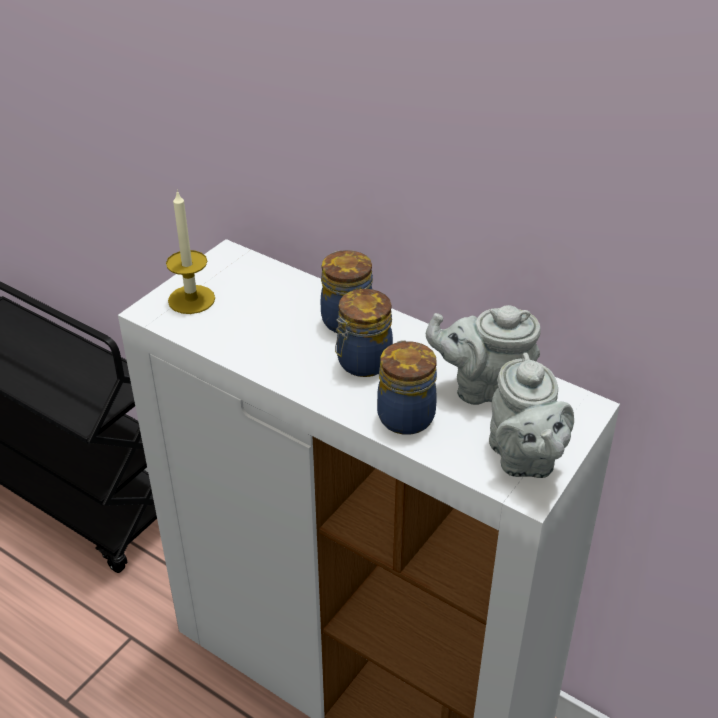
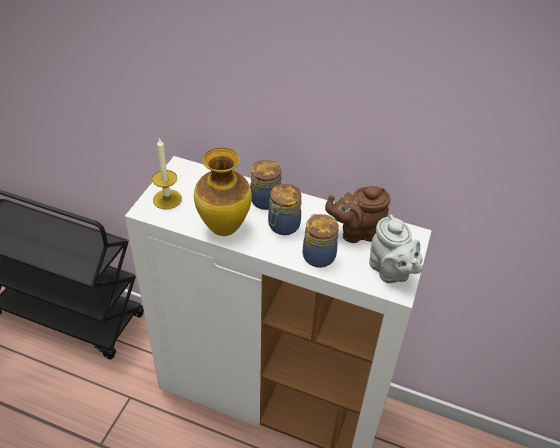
camera: 15 degrees left, 5 degrees up
grey teapot [426,305,541,405] -> brown teapot [325,186,390,243]
none -> vase [194,148,252,236]

